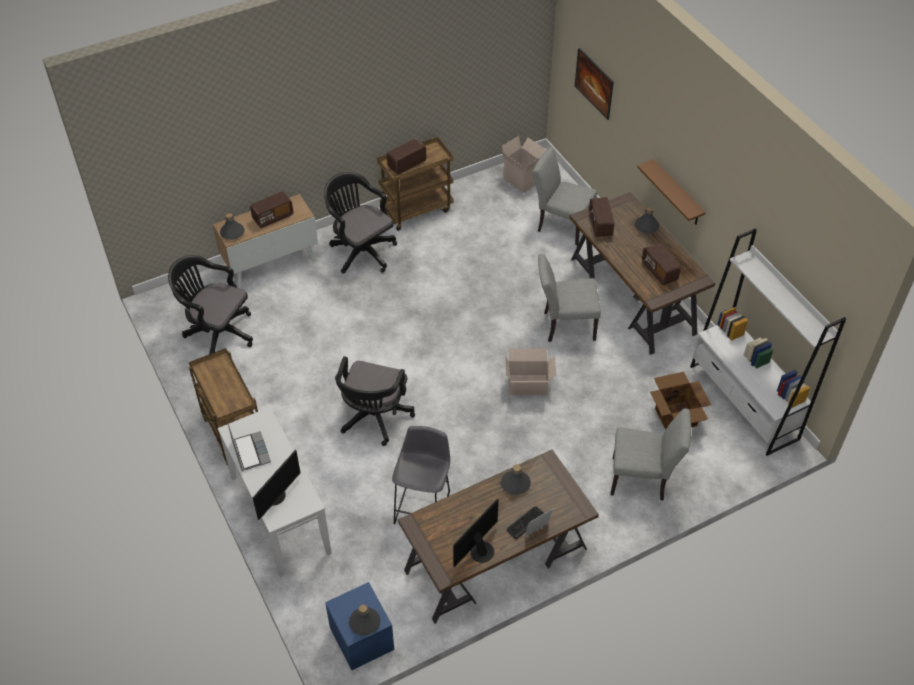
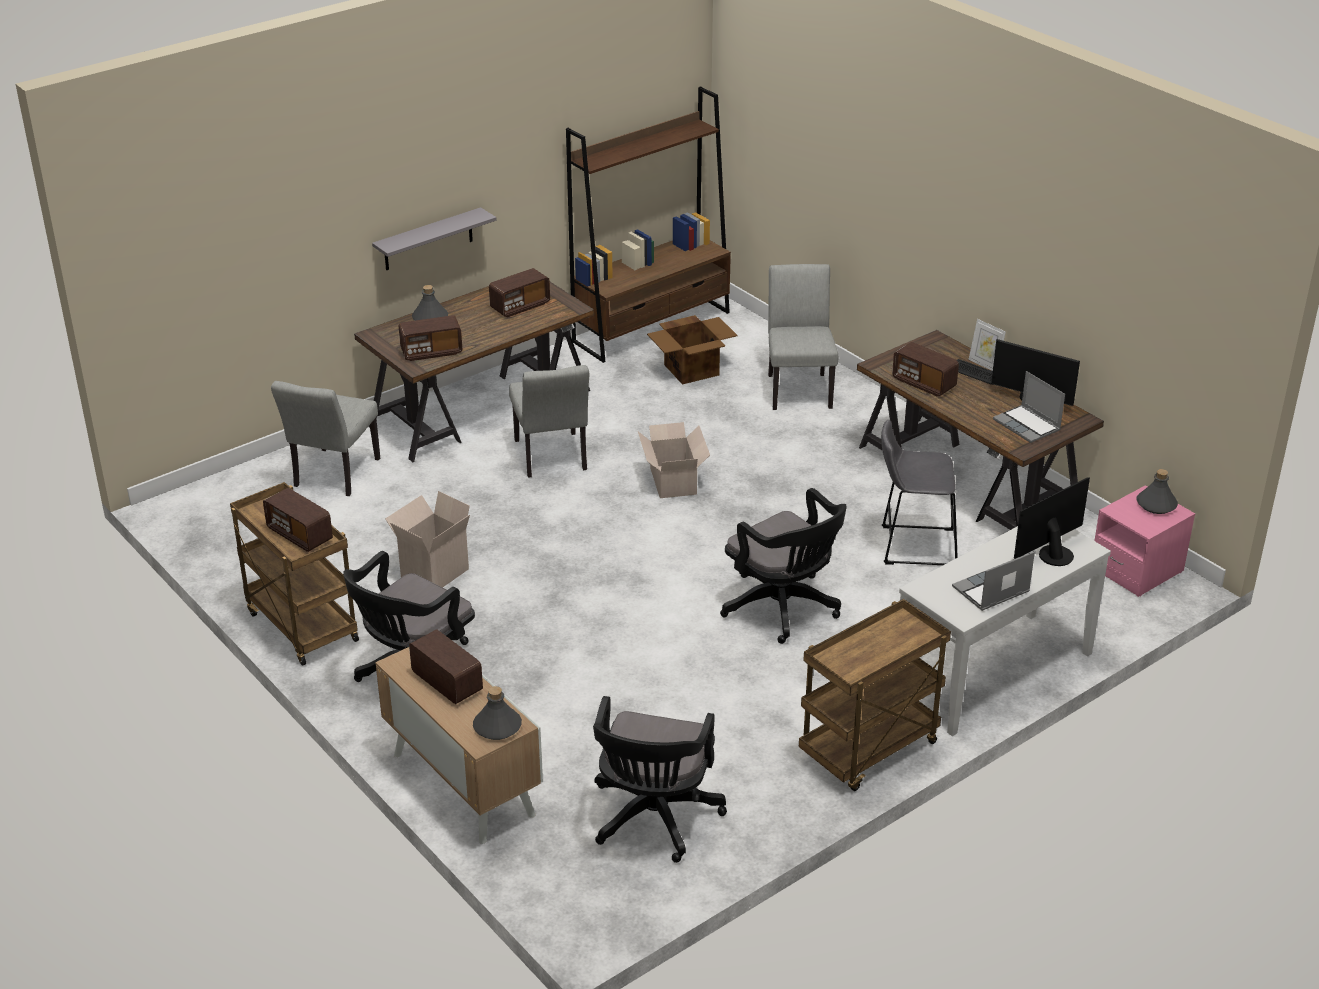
camera: 100 degrees left, 15 degrees down
monitor [253,449,301,520] -> monitor turned 60 degrees counterclockwise [1014,477,1090,566]
blue nightstand [325,582,394,670] -> pink nightstand [1094,485,1195,597]
black office chair [335,356,415,446] -> black office chair turned 45 degrees clockwise [720,488,847,644]
grey bottle [501,464,531,495] -> radio [892,342,959,397]
cardboard box [502,136,546,193] -> cardboard box moved to [385,491,470,588]
picture [575,48,614,120] -> none
brown shelf [637,159,706,225] -> grey shelf [372,207,496,270]
white bookcase [690,228,846,456] -> brown bookcase [566,87,731,363]
none -> laptop [993,371,1065,443]

